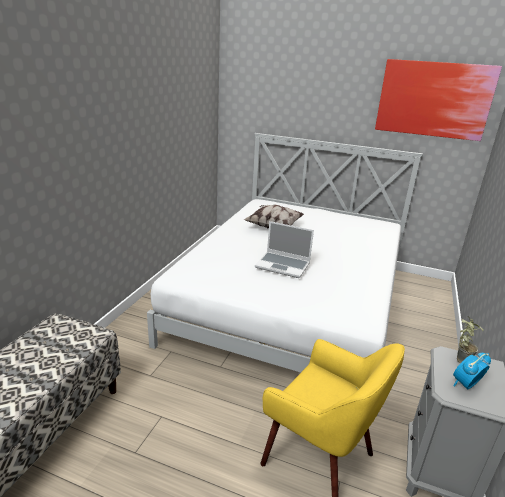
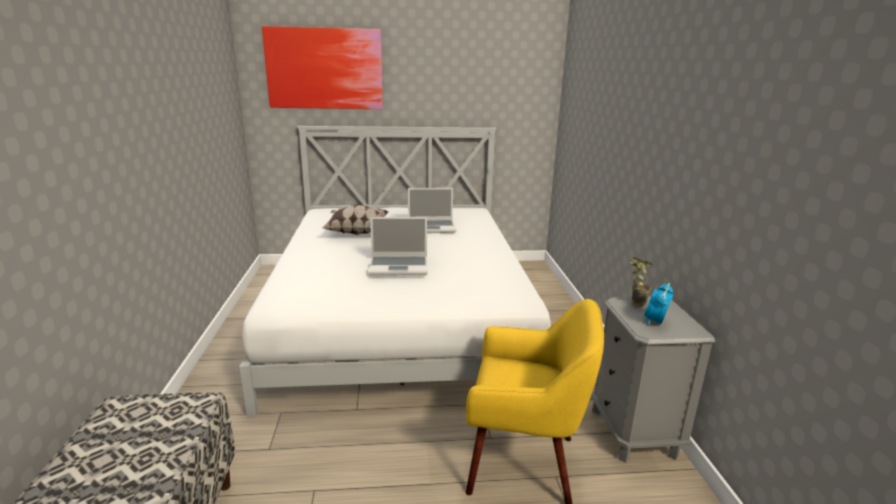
camera: 25 degrees left, 5 degrees down
picture [375,59,502,141] -> picture moved to [262,26,383,109]
none -> laptop [408,188,456,233]

